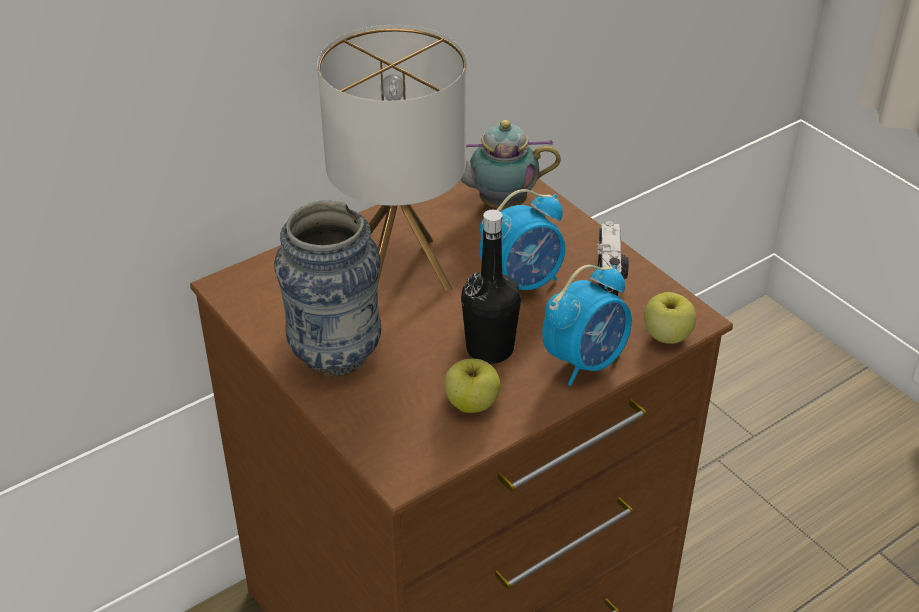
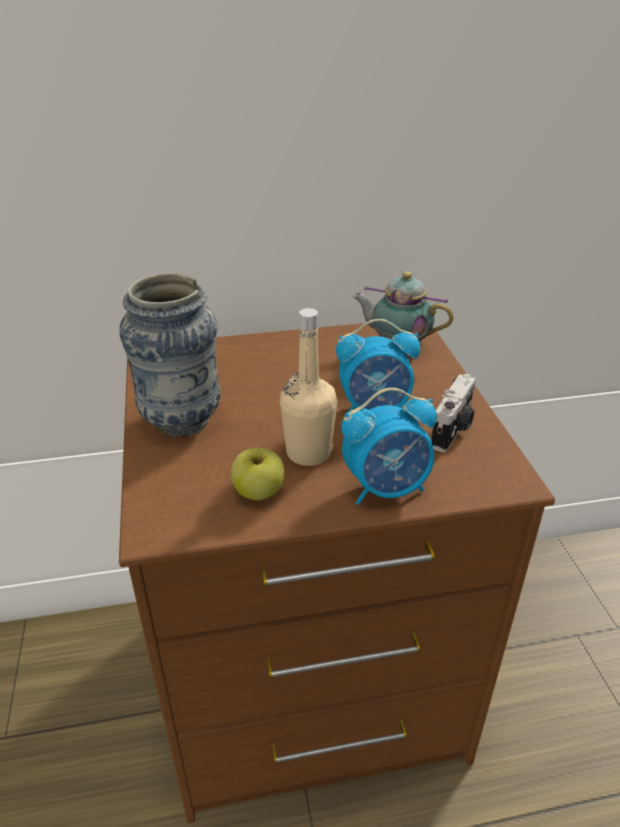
camera: 25 degrees right, 5 degrees down
table lamp [317,25,466,291] -> none
black bottle [461,210,521,364] -> beige bottle [280,308,337,466]
apple [644,292,696,344] -> none

